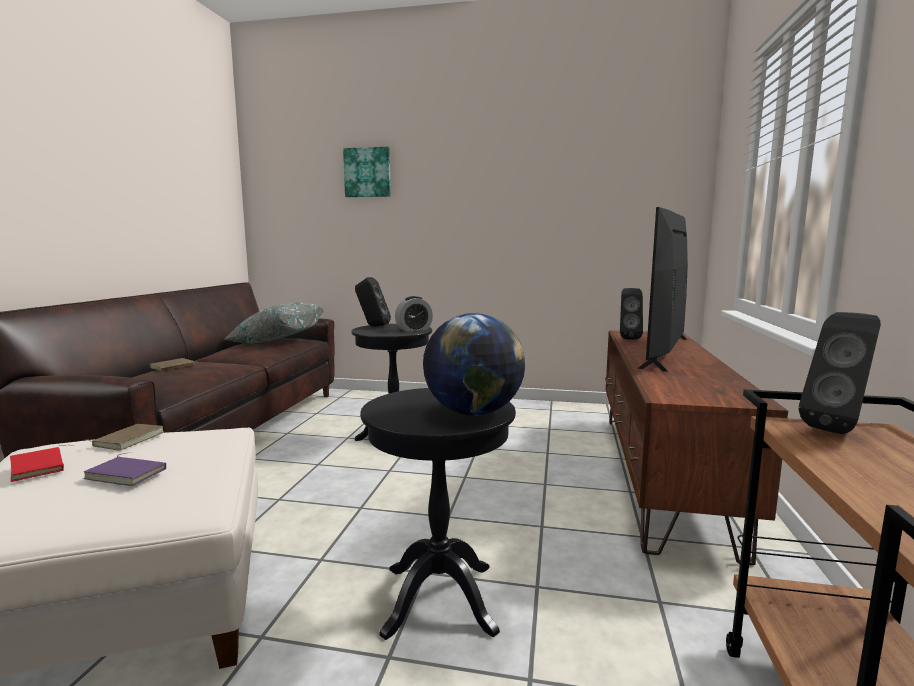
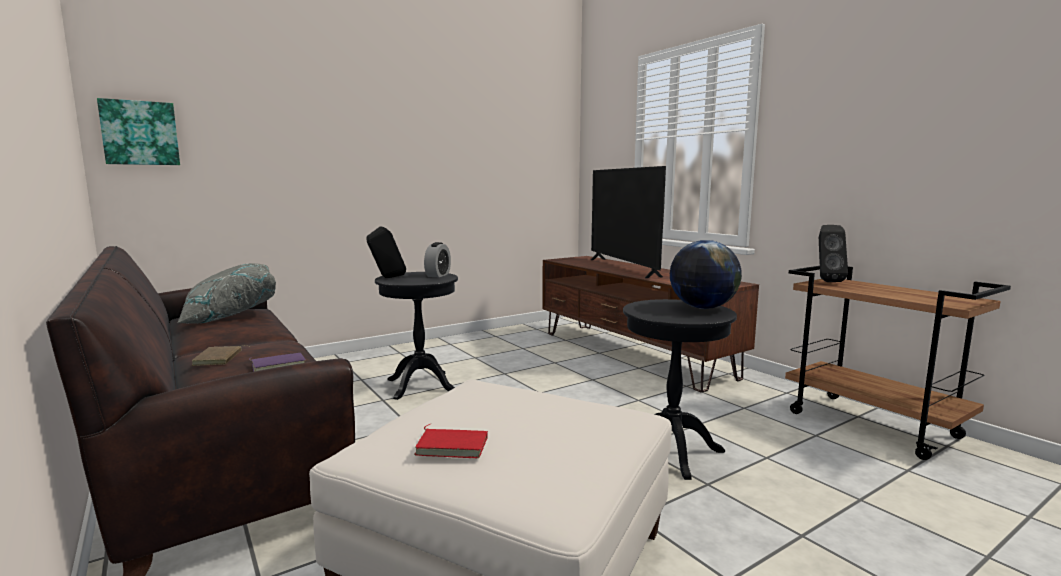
camera: 45 degrees left, 0 degrees up
purple book [84,453,166,486] -> purple book moved to [249,353,305,372]
brown book [85,424,164,451] -> none
picture [343,147,391,197] -> picture moved to [97,98,180,165]
black speaker [620,288,643,340] -> none

